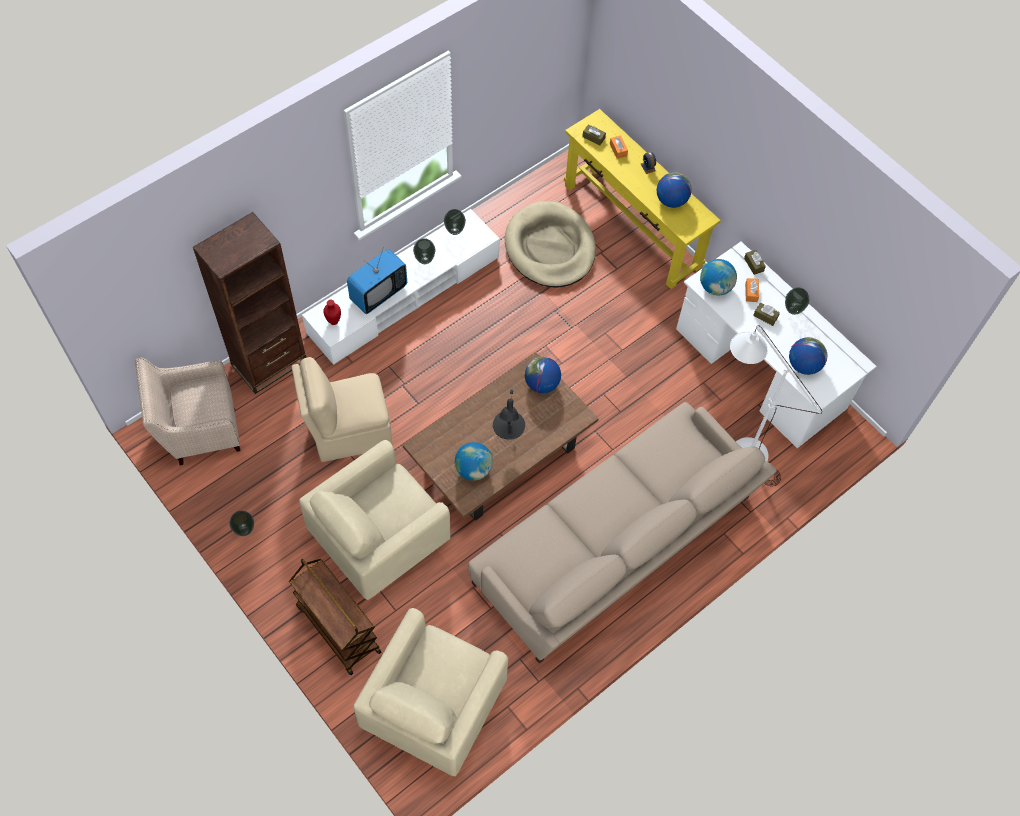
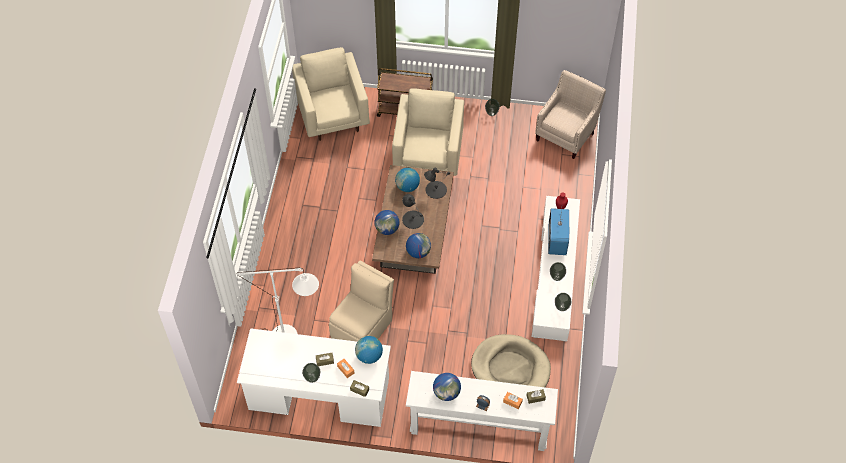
camera: 140 degrees right, 5 degrees down
brown bookcase [193,212,306,394] -> none
beige chair [292,357,392,462] -> beige chair moved to [329,261,394,342]
beige sofa [468,402,777,664] -> none
yellow console table [564,109,721,289] -> white console table [406,371,558,451]
globe [789,337,827,375] -> globe moved to [375,210,400,235]
none -> black table lamp [424,168,450,199]

